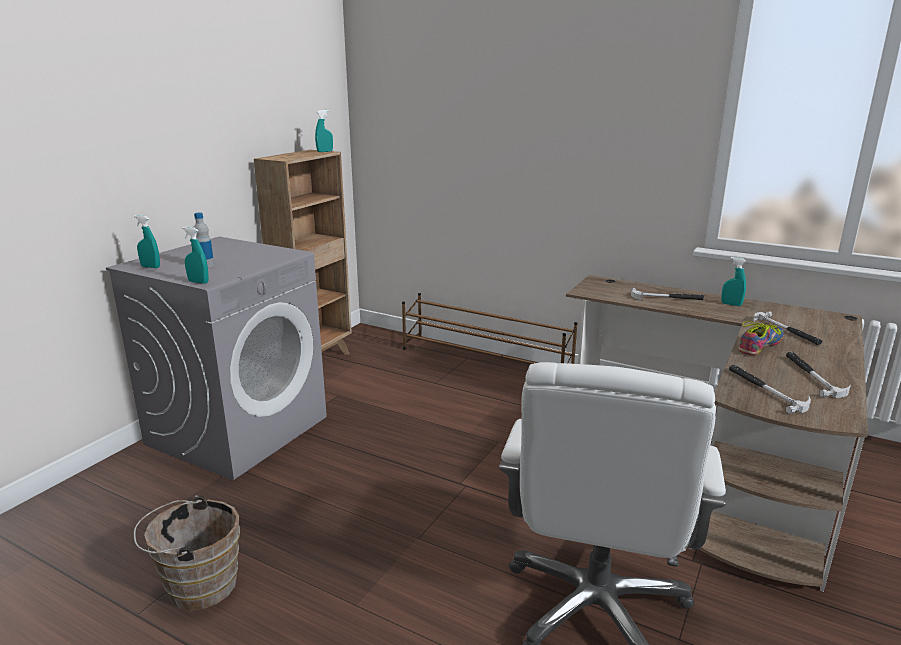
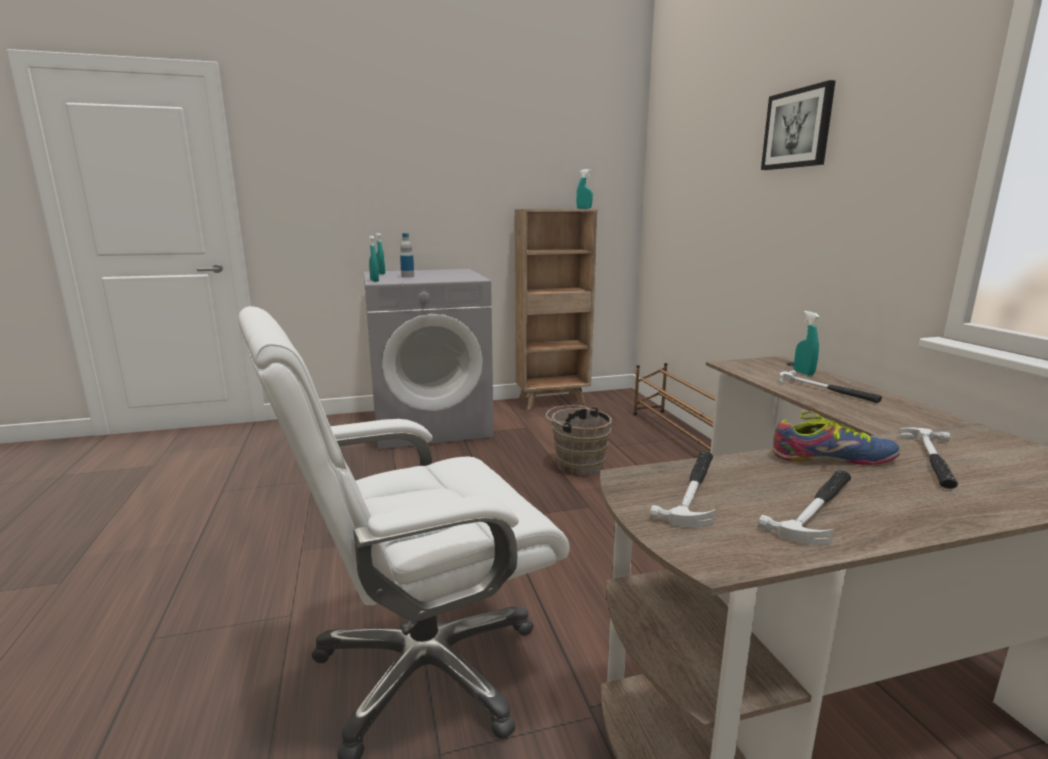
camera: 45 degrees right, 5 degrees down
brown bucket [134,495,240,611] -> brown bucket moved to [546,405,612,476]
turquoise spray bottle [721,257,746,306] -> turquoise spray bottle moved to [794,311,820,376]
none -> picture [761,80,836,170]

